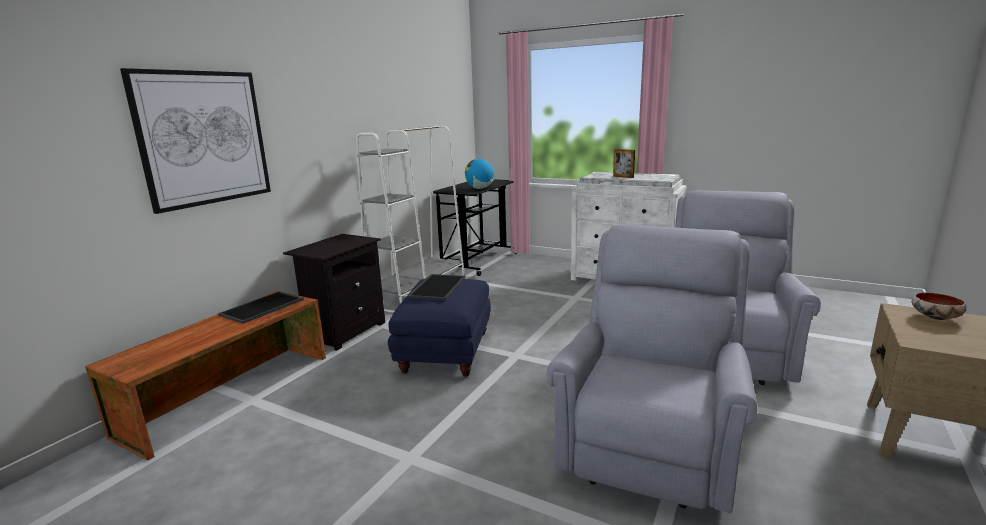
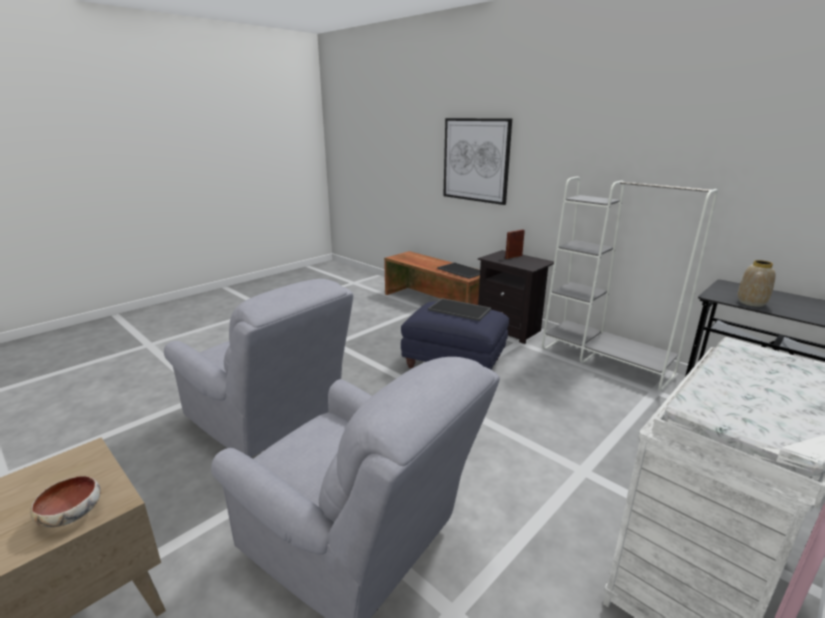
camera: 105 degrees right, 5 degrees up
globe [465,159,494,189] -> vase [738,260,776,307]
picture frame [613,149,635,178] -> picture frame moved to [505,230,525,259]

